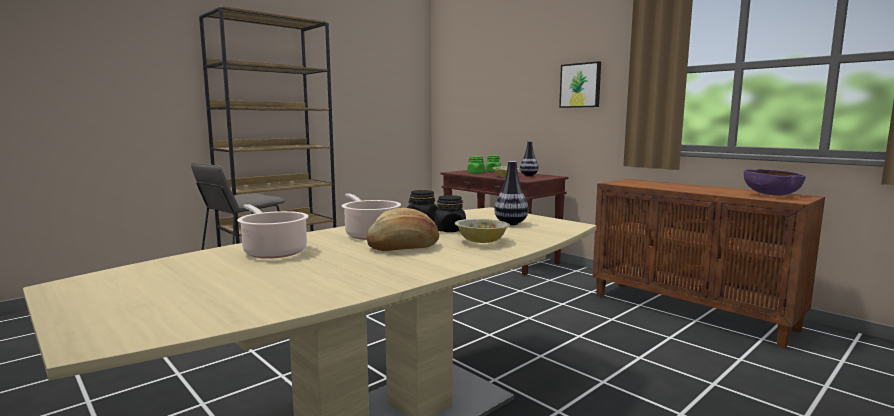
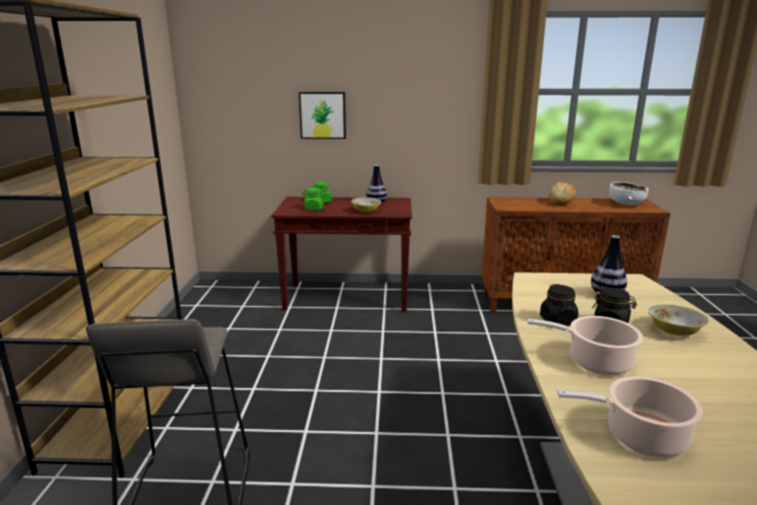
camera: 45 degrees left, 10 degrees up
bread [367,208,439,251] -> bread moved to [549,182,576,205]
picture [559,61,601,108] -> picture moved to [299,92,346,139]
purple bowl [744,169,806,196] -> white bowl [609,182,649,205]

